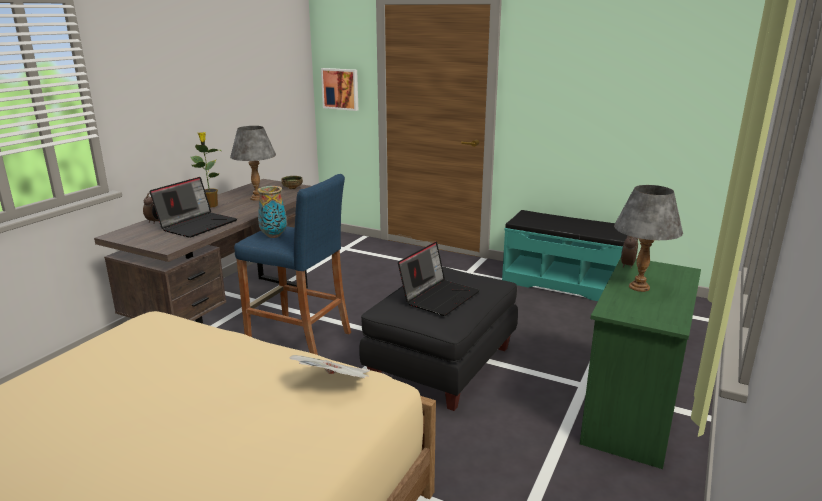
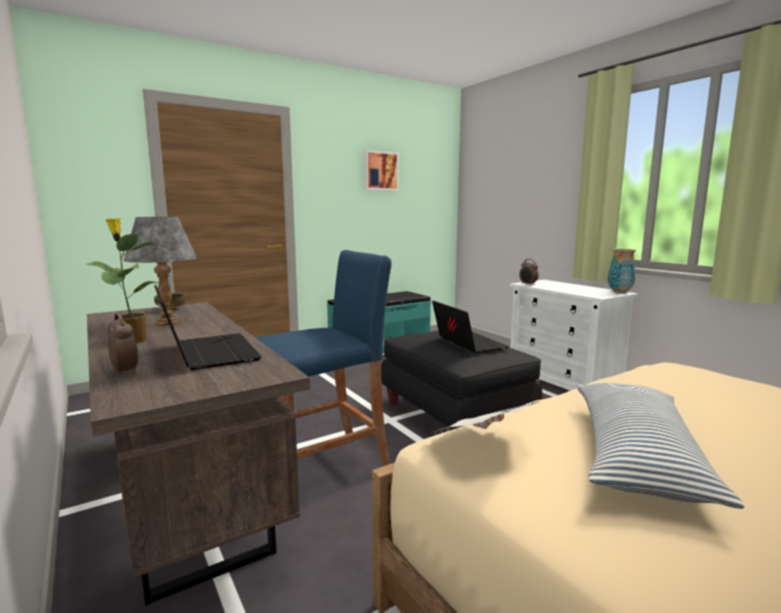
camera: 60 degrees left, 10 degrees down
vase [257,186,287,238] -> vase moved to [608,248,636,293]
newspaper [290,355,370,378] -> newspaper moved to [431,402,538,433]
picture [321,68,358,111] -> picture moved to [364,150,399,191]
green dresser [580,258,701,469] -> white dresser [510,280,638,391]
grey table lamp [614,185,683,292] -> none
none -> pillow [577,383,744,509]

